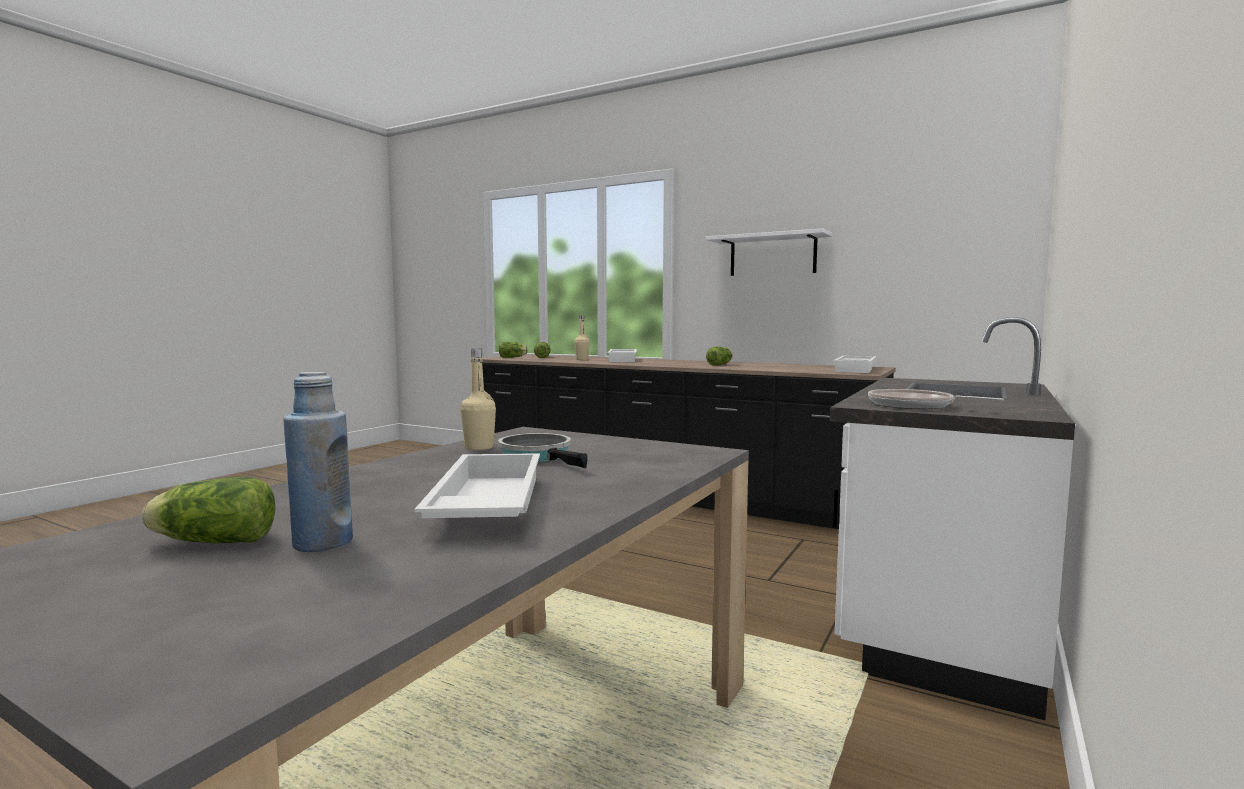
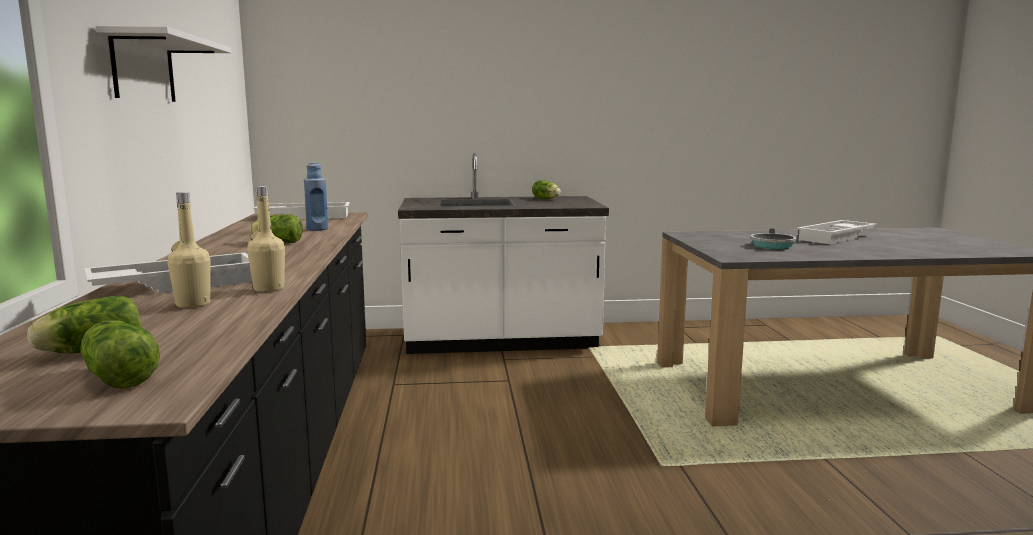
camera: 125 degrees left, 5 degrees up
lettuce [141,477,275,543] -> lettuce moved to [532,180,561,199]
blue bottle [283,372,353,552] -> blue bottle moved to [304,162,328,231]
beige bottle [460,348,496,451] -> beige bottle moved to [247,186,285,292]
frying pan [868,389,1004,409] -> none

